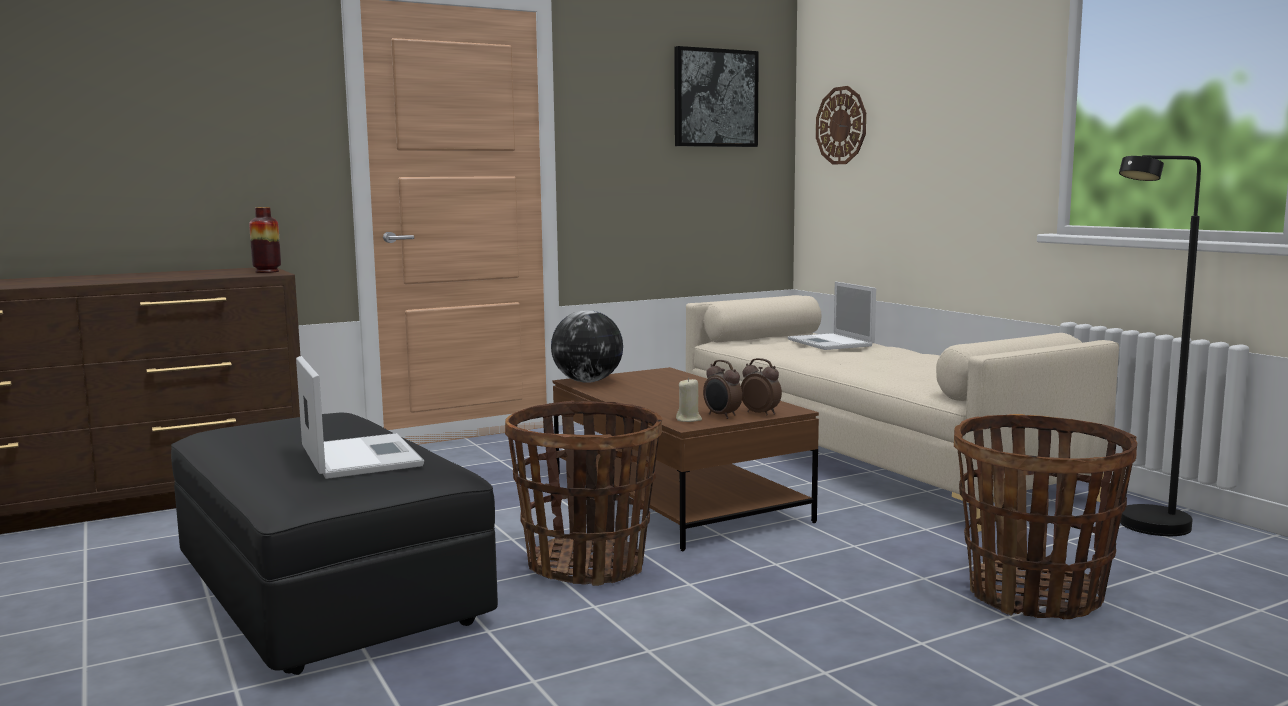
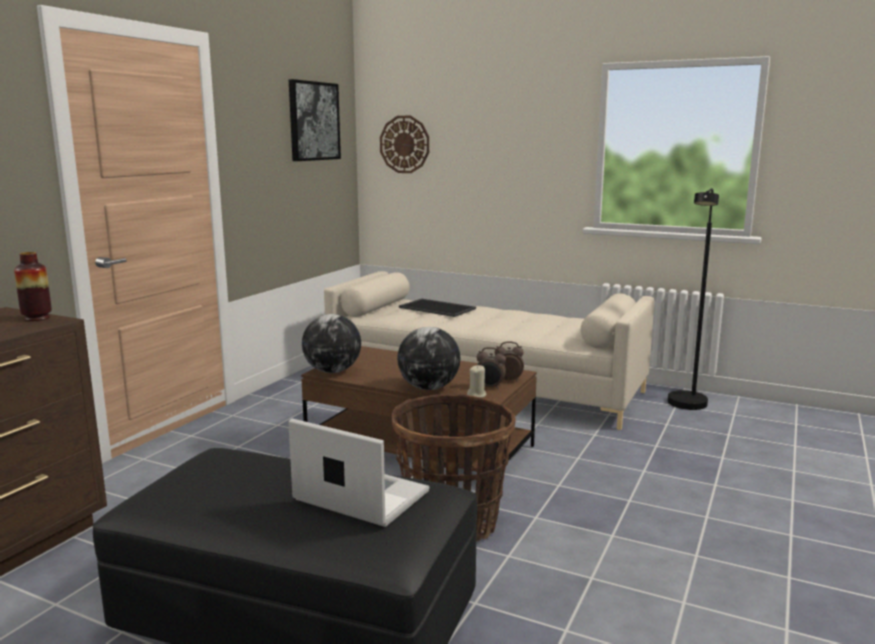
camera: 35 degrees left, 5 degrees up
laptop [788,281,876,350] -> tray [399,298,476,317]
basket [954,414,1138,619] -> none
none -> globe [397,327,460,390]

